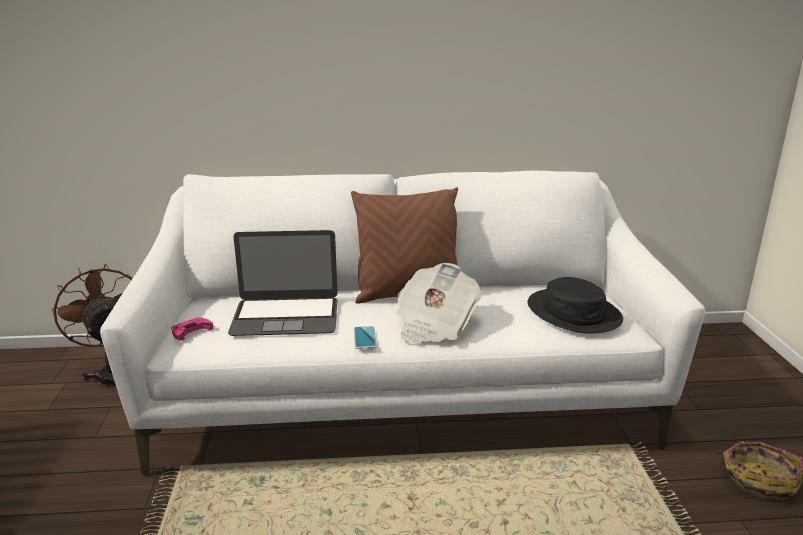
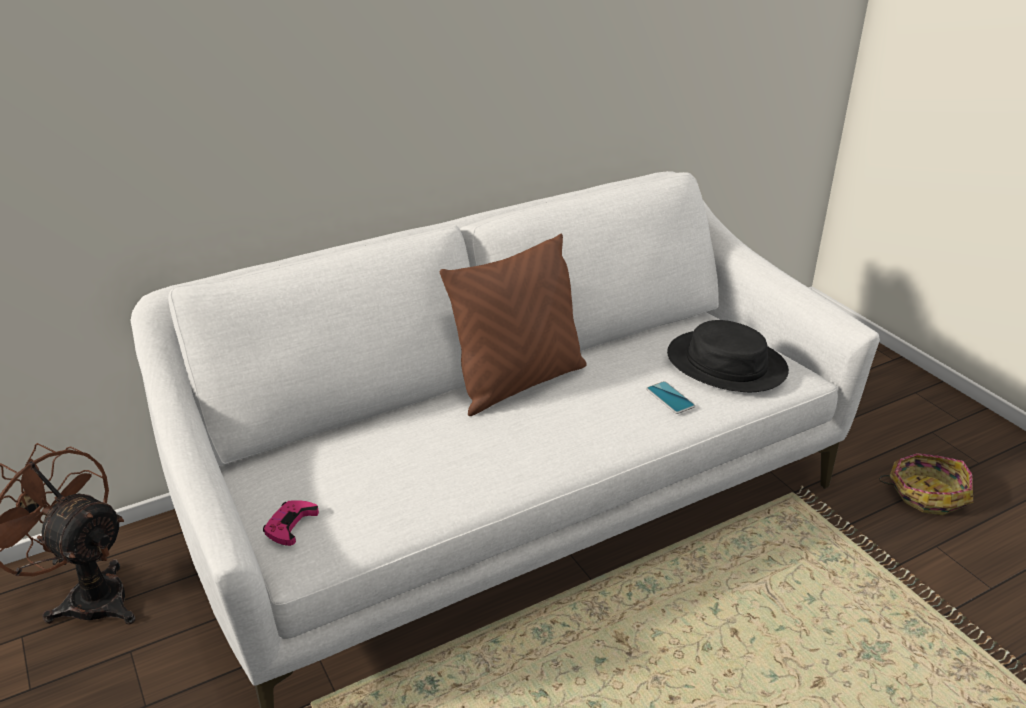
camera: 25 degrees left, 10 degrees up
laptop [228,230,338,336] -> none
phone [354,326,376,349] -> phone moved to [646,381,695,414]
newspaper [397,263,481,343] -> none

